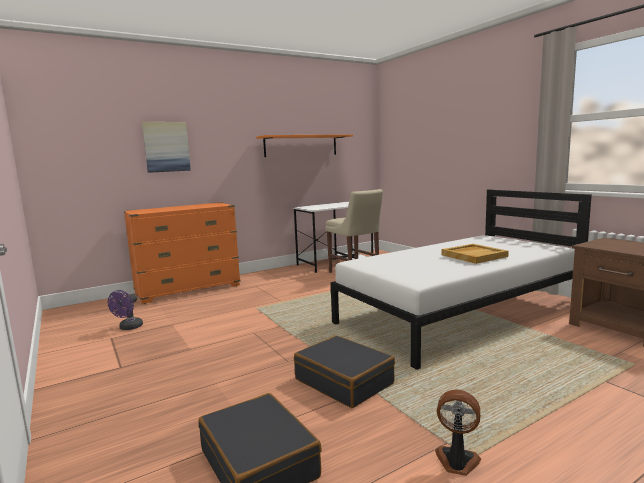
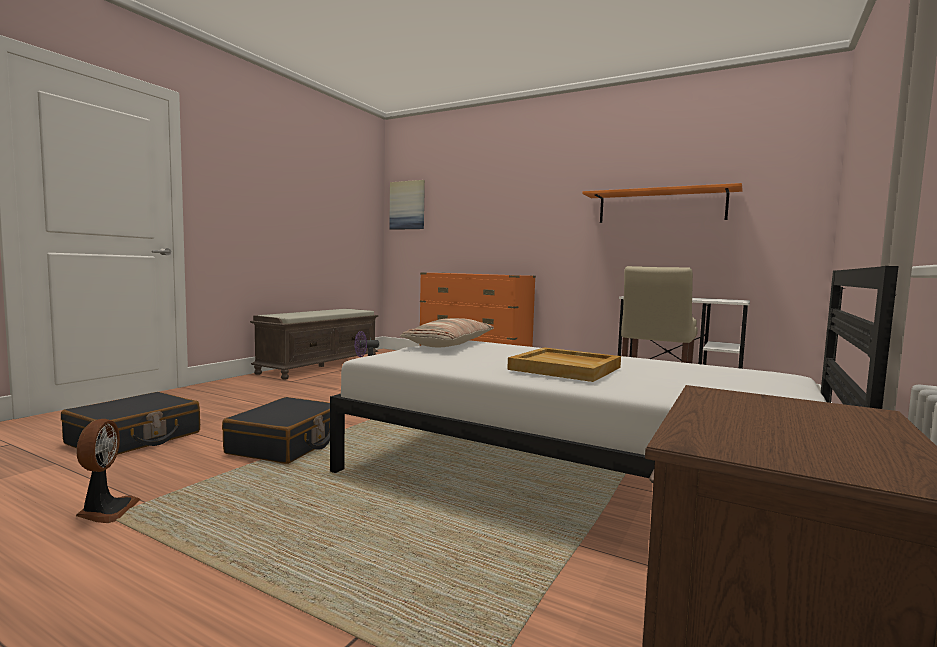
camera: 60 degrees right, 5 degrees down
picture [142,122,191,173] -> picture moved to [389,180,425,230]
none -> brown bench [250,309,379,380]
none -> pillow [400,318,494,347]

